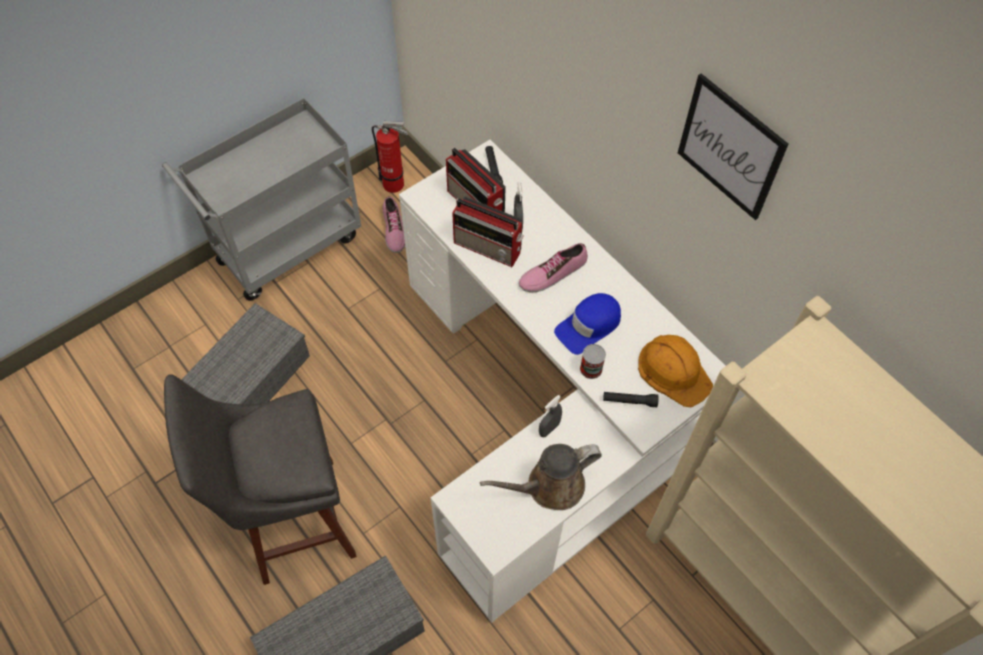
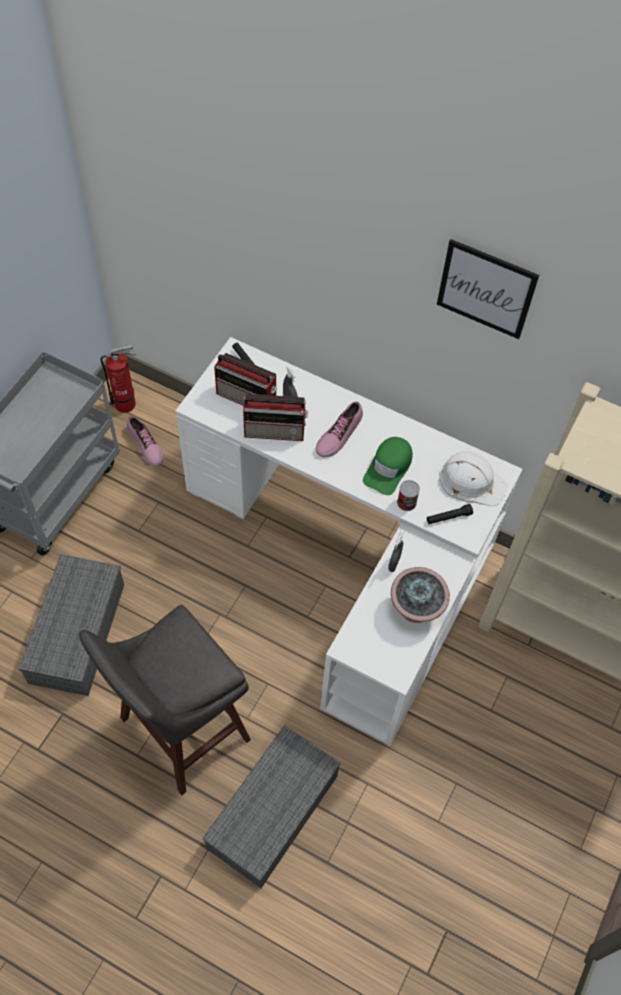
camera: 25 degrees left, 0 degrees up
brown watering can [480,444,602,510] -> potted plant [391,567,450,623]
blue cap [554,293,621,355] -> green cap [363,437,413,495]
orange hard hat [638,335,713,408] -> white hard hat [439,451,508,506]

